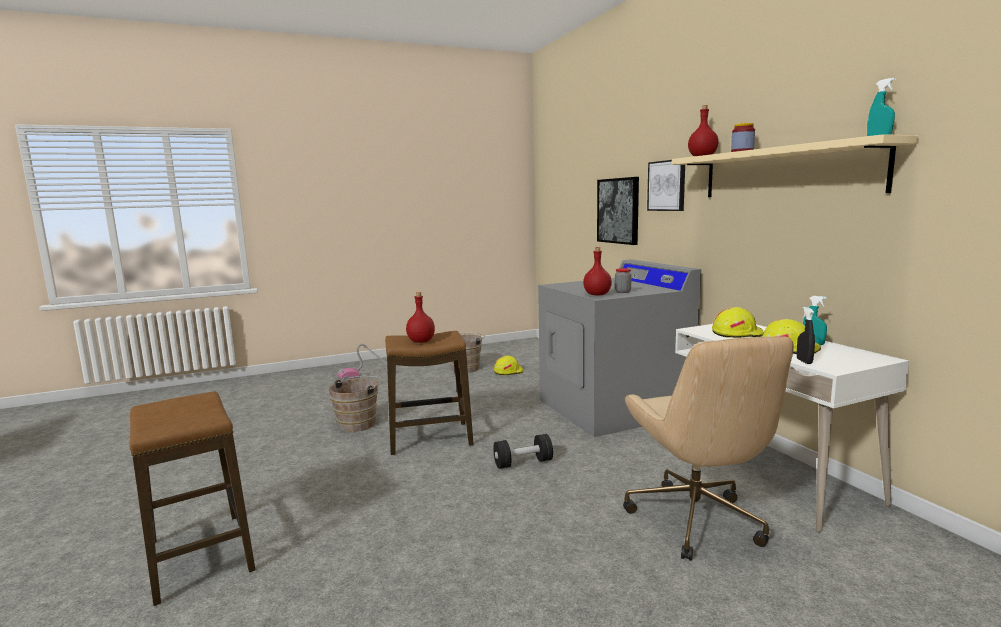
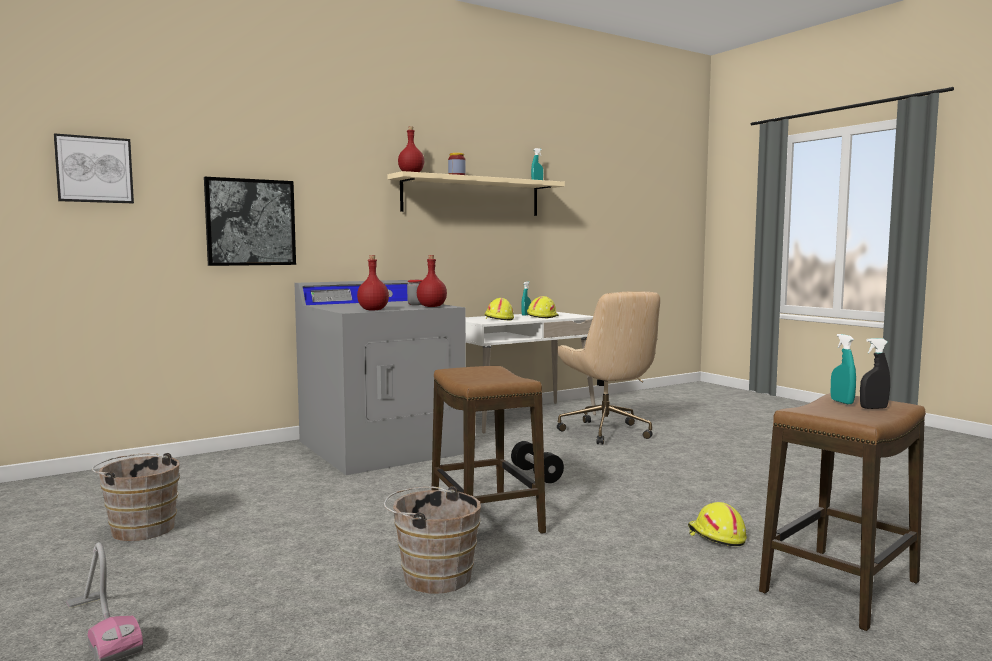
camera: 100 degrees left, 5 degrees down
red bottle [406,292,435,343] -> red bottle moved to [357,255,389,310]
yellow hard hat [494,356,523,375] -> yellow hard hat moved to [688,502,747,546]
beige office chair [623,336,794,561] -> beige office chair turned 90 degrees clockwise [557,291,660,445]
picture [647,160,685,211] -> picture moved to [54,133,134,203]
black spray bottle [797,307,815,364] -> black spray bottle moved to [860,338,890,409]
none -> turquoise spray bottle [831,334,856,404]

